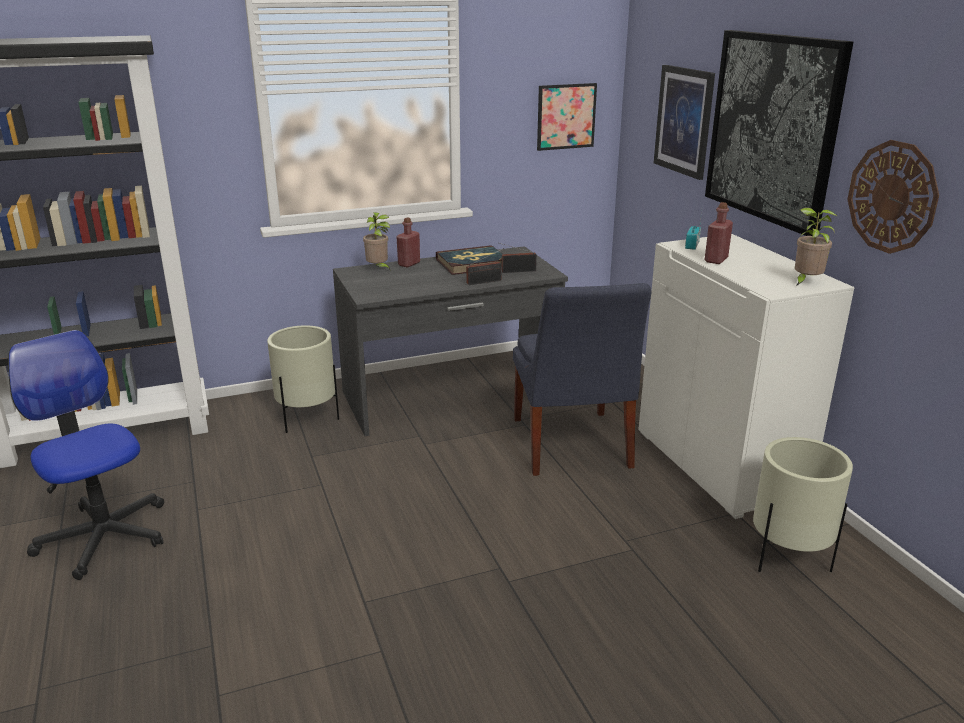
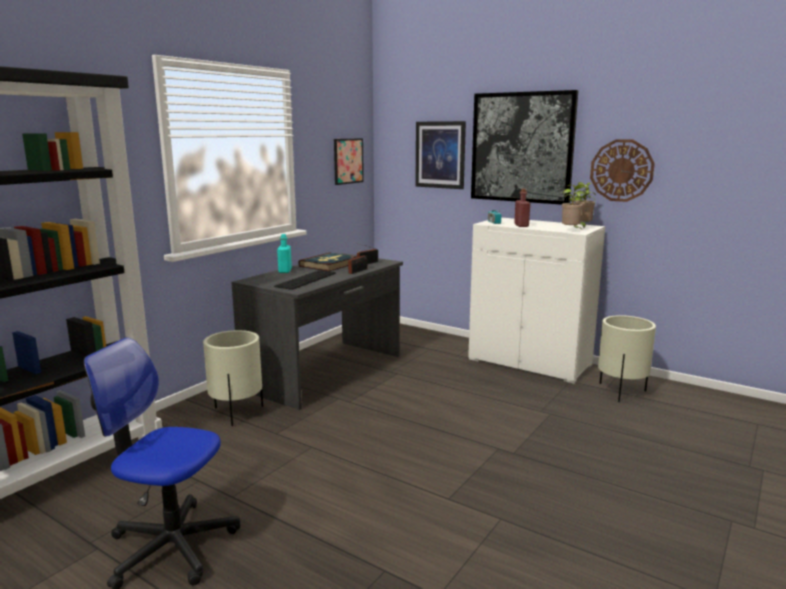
camera: 35 degrees left, 10 degrees down
potted plant [363,212,391,271] -> potted plant moved to [562,184,588,228]
red bottle [396,218,420,267] -> turquoise bottle [277,234,292,273]
blue chair [513,283,652,476] -> none
none -> keyboard [274,270,336,290]

